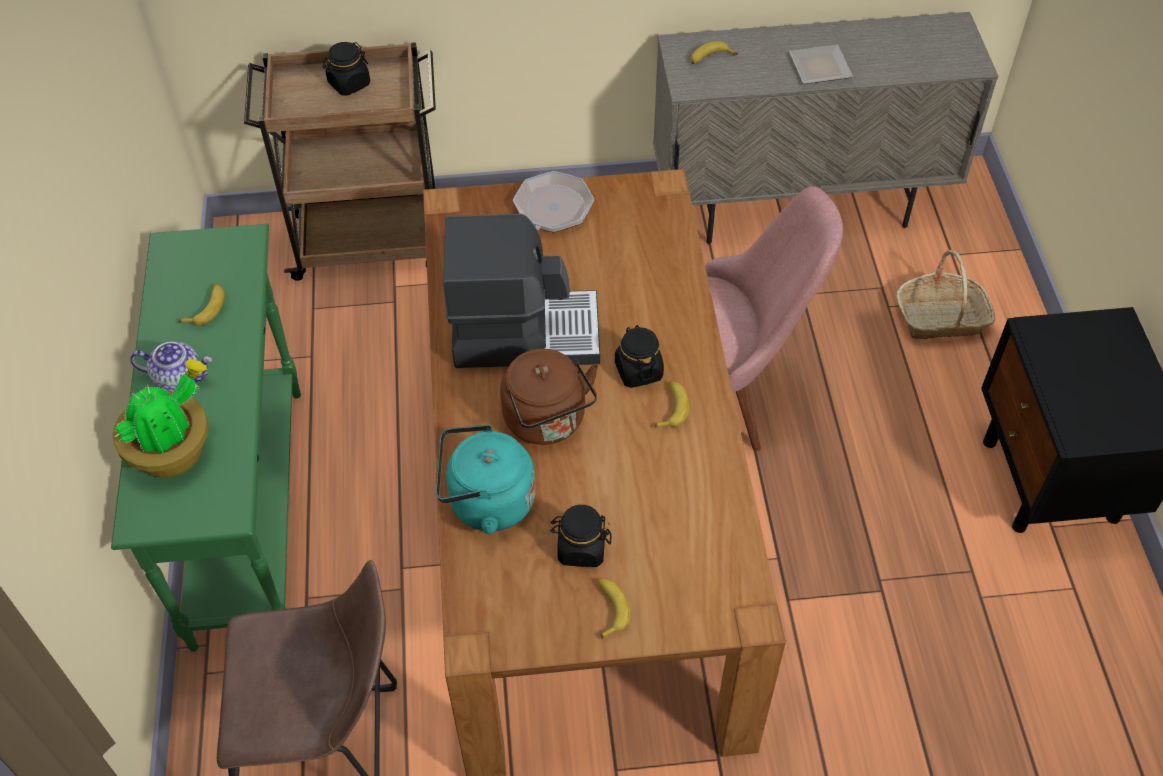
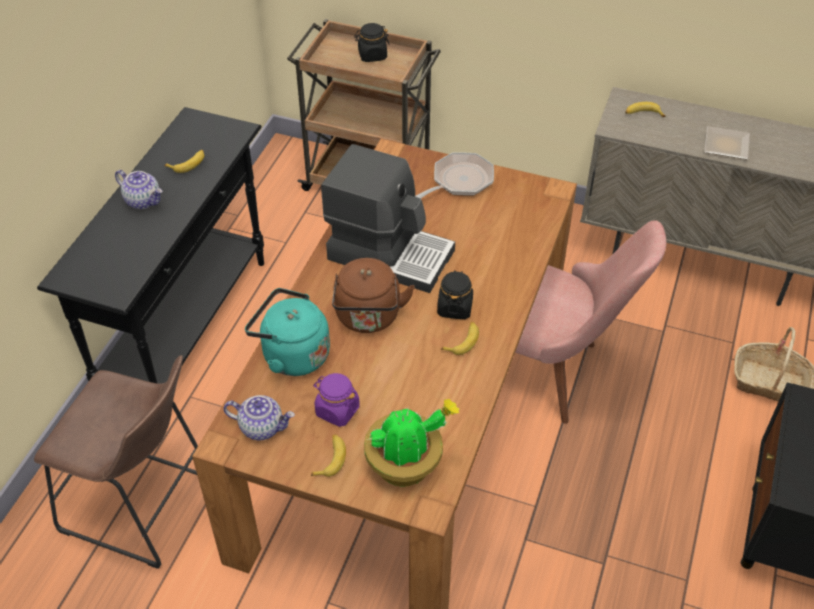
camera: 25 degrees right, 5 degrees down
green console table [111,224,301,652] -> black console table [37,107,264,384]
potted plant [113,359,209,478] -> potted plant moved to [364,399,459,487]
black jar [550,505,612,567] -> purple jar [313,373,360,427]
none -> teapot [223,395,295,440]

